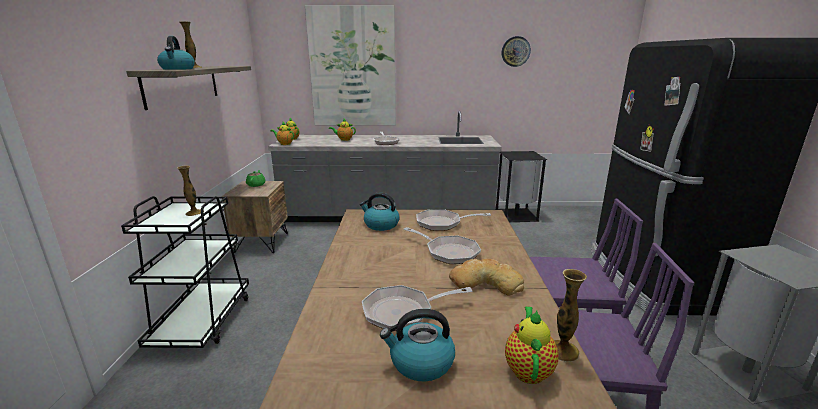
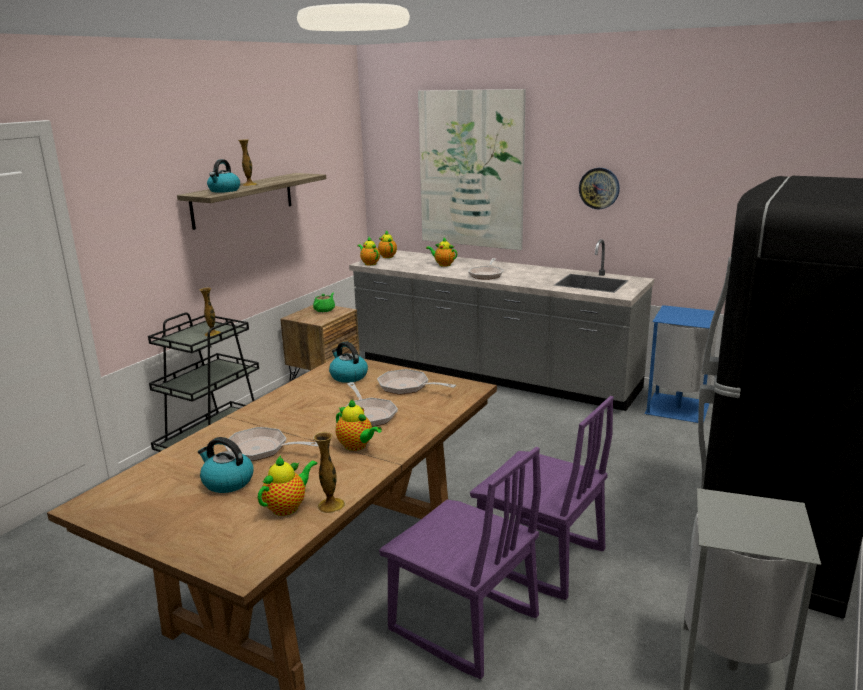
camera: 30 degrees right, 0 degrees up
bread [449,259,524,296] -> teapot [336,399,382,451]
black trash can [495,151,547,222] -> blue trash can [644,305,720,423]
wall clock [502,36,531,67] -> wall clock moved to [579,168,620,209]

